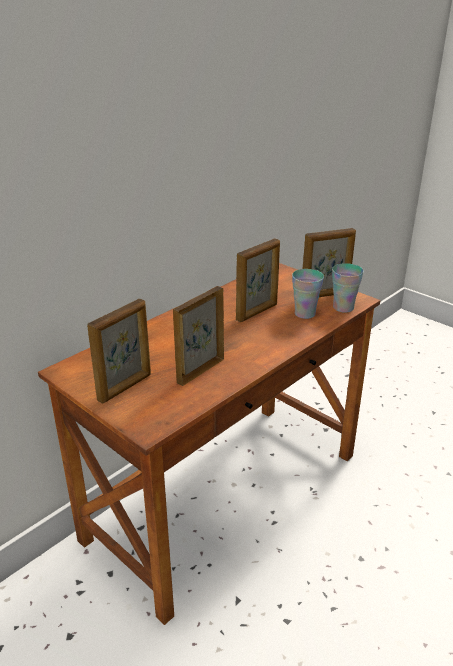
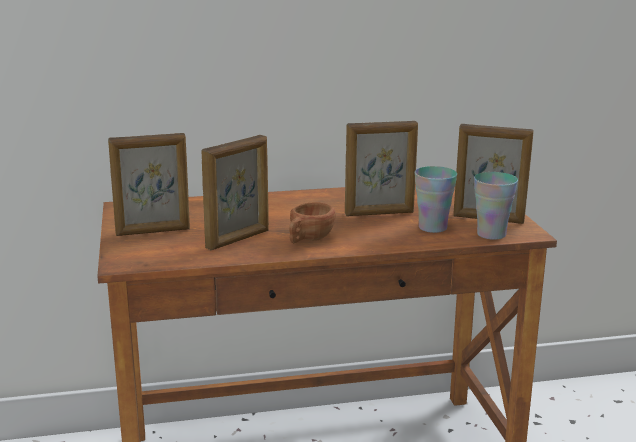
camera: 35 degrees right, 10 degrees down
picture frame [173,286,224,386] -> picture frame turned 150 degrees clockwise [201,135,269,250]
none -> brown cup [289,202,336,243]

